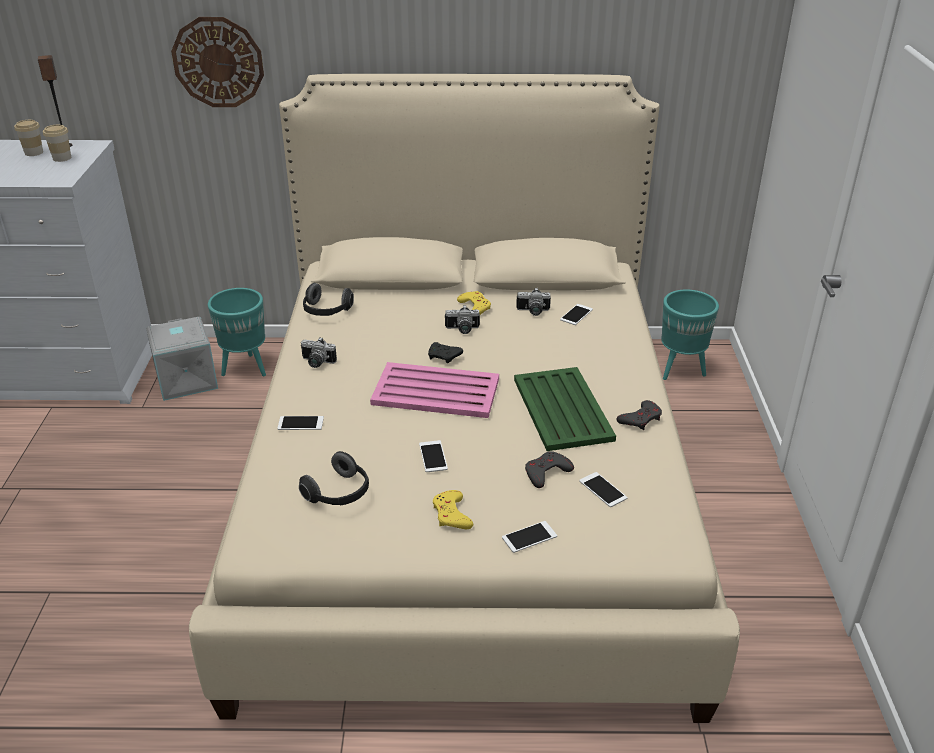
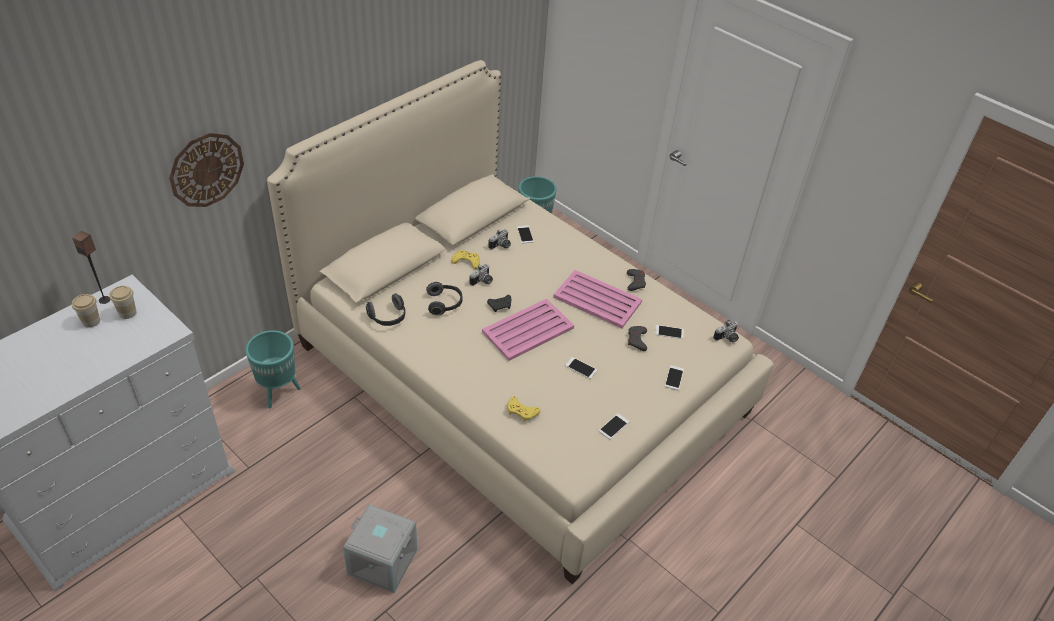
camera: 50 degrees left, 10 degrees up
grey storage box [146,317,218,401] -> grey storage box moved to [343,504,417,593]
phone [277,416,324,430] -> phone moved to [599,414,629,439]
headphones [299,451,369,506] -> headphones moved to [426,282,463,315]
camera [301,338,337,368] -> camera moved to [713,321,739,343]
yellow game controller [433,490,473,529] -> yellow game controller moved to [507,397,541,422]
green tray [514,367,616,451] -> pink tray [553,270,642,328]

